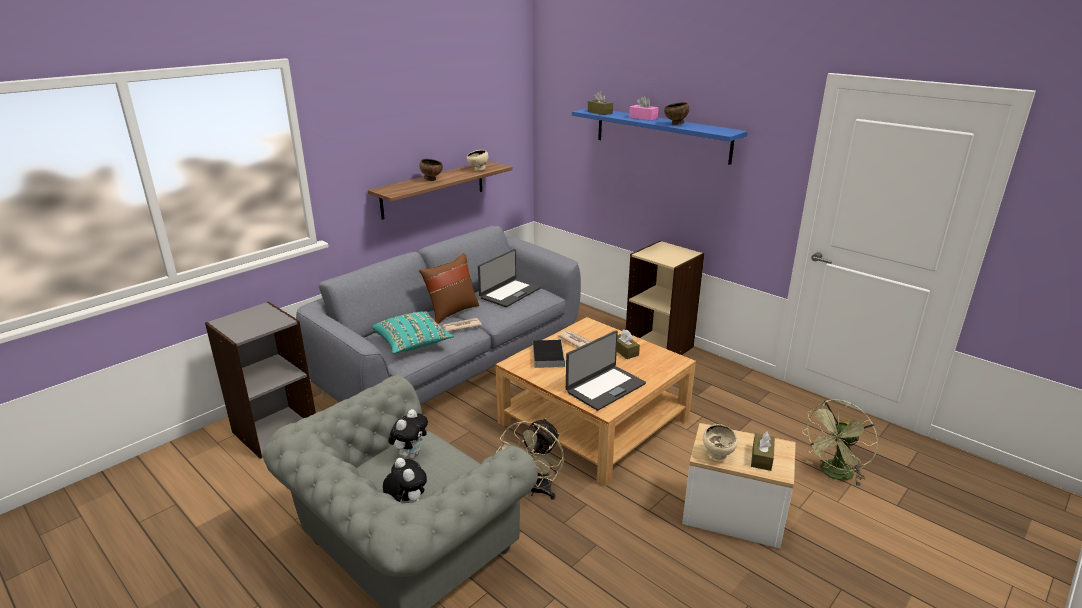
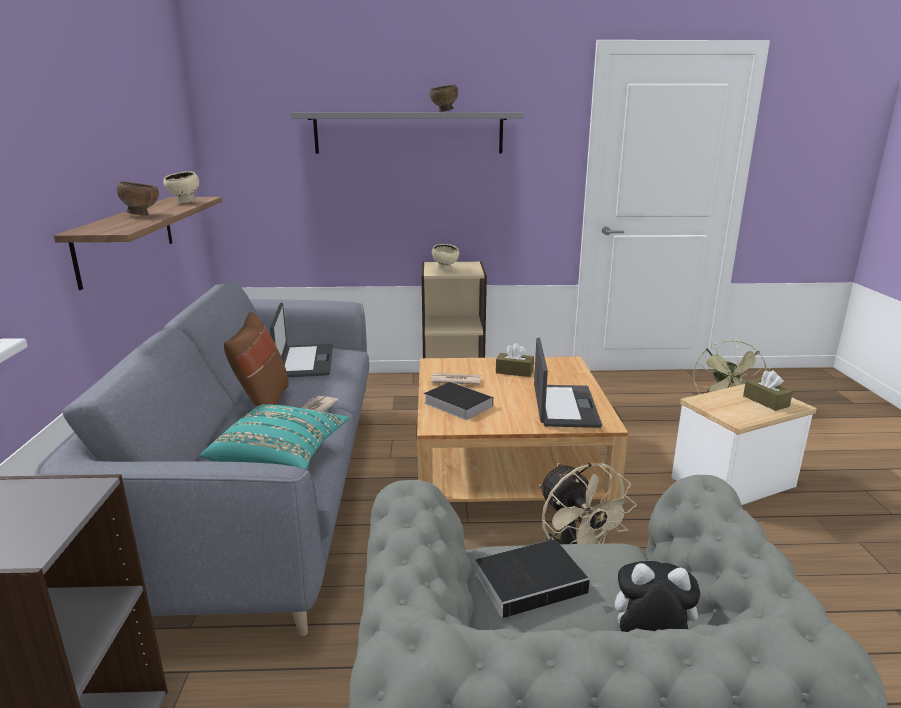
camera: 45 degrees left, 5 degrees down
plush toy [389,409,428,459] -> book [476,539,601,618]
blue shelf [572,108,748,165] -> grey shelf [290,113,523,154]
brown tissue box [588,91,613,115] -> none
pink tissue box [629,96,658,121] -> none
beige bowl [703,424,738,460] -> beige bowl moved to [432,244,459,270]

